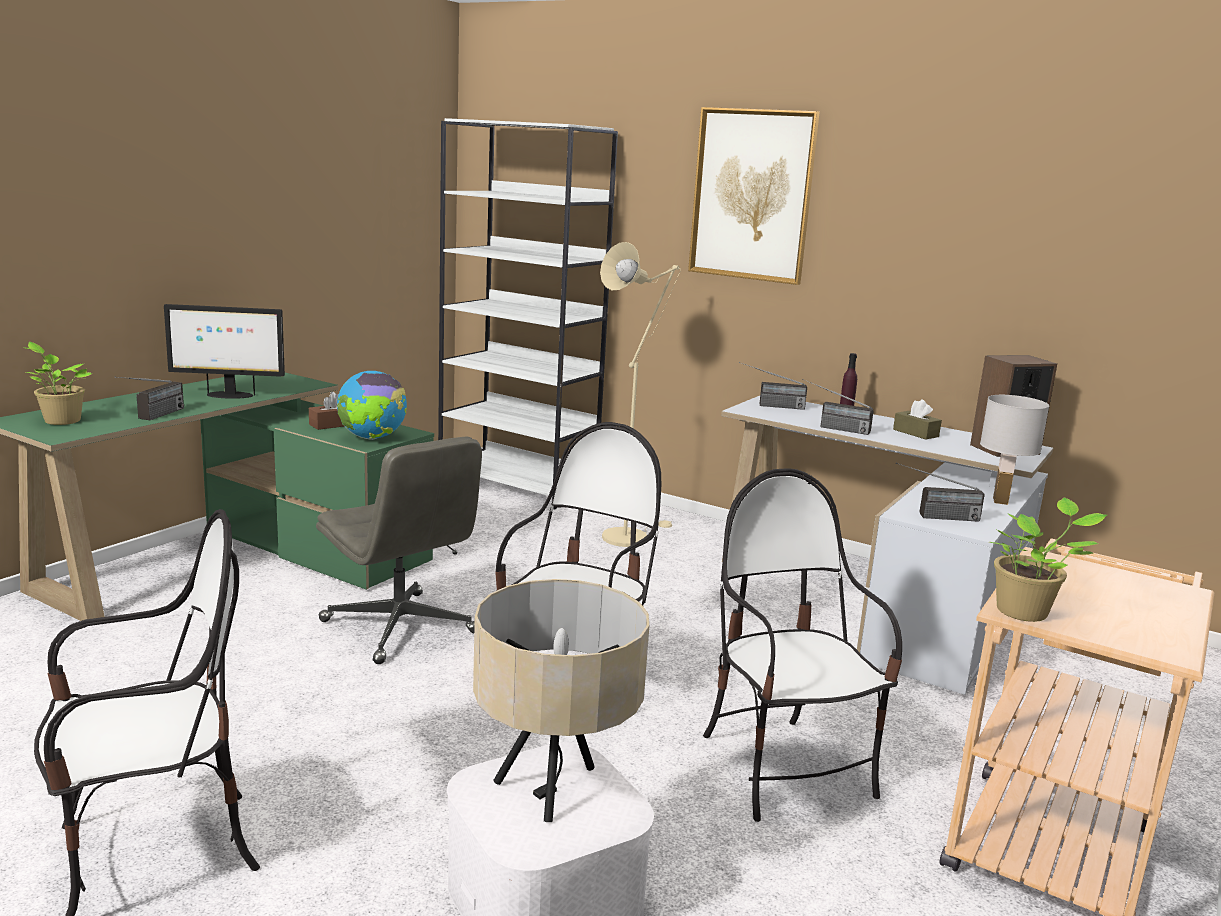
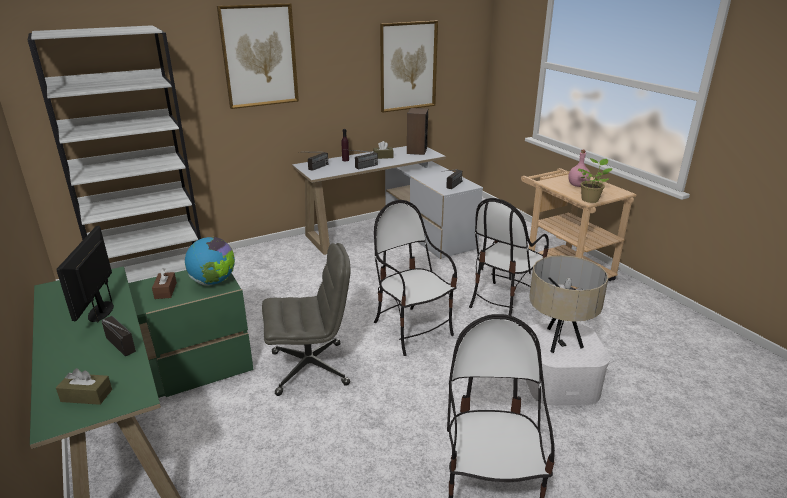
camera: 60 degrees left, 10 degrees up
potted plant [23,342,92,425] -> brown tissue box [56,368,112,405]
monitor [164,304,285,399] -> monitor turned 150 degrees clockwise [56,226,114,322]
beige floor lamp [600,242,681,547] -> none
chair [703,468,902,822] -> chair turned 60 degrees counterclockwise [469,198,549,316]
white table lamp [980,395,1049,505] -> none
none -> picture [380,21,438,112]
none -> pink bottle [568,150,590,187]

